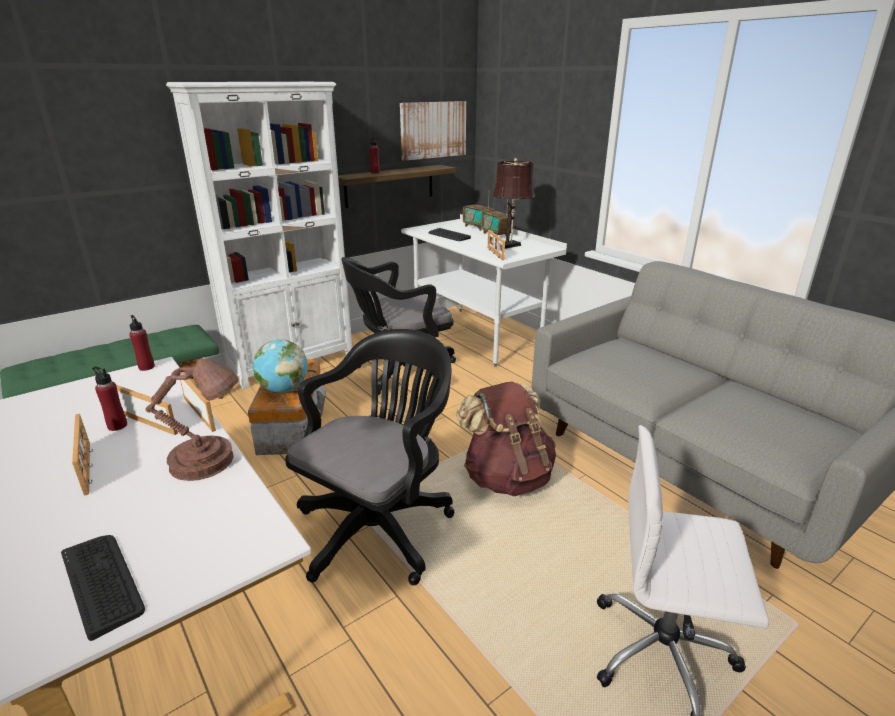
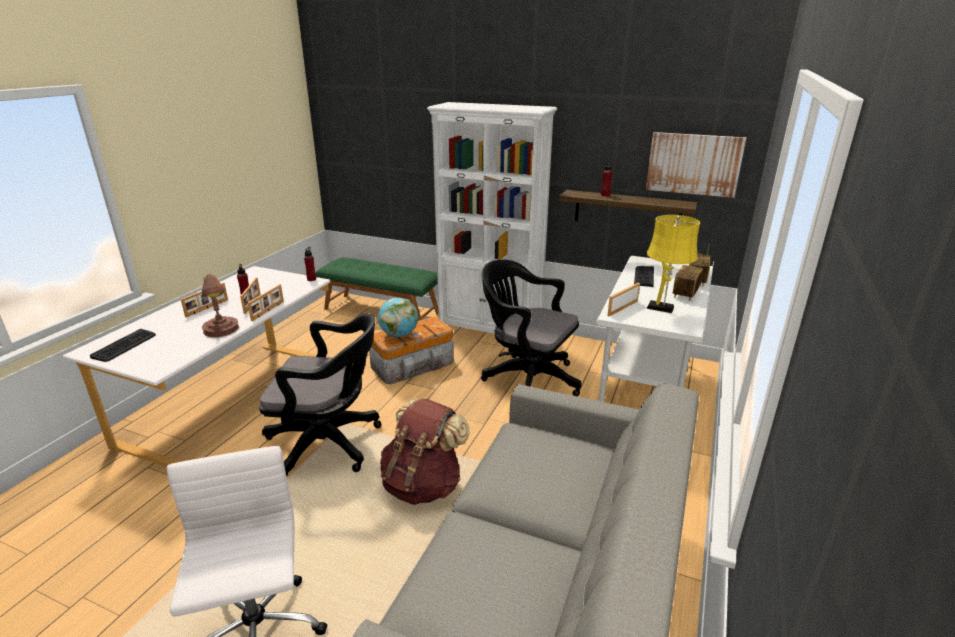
camera: 60 degrees right, 0 degrees up
brown table lamp [493,158,535,249] -> yellow table lamp [647,215,700,313]

